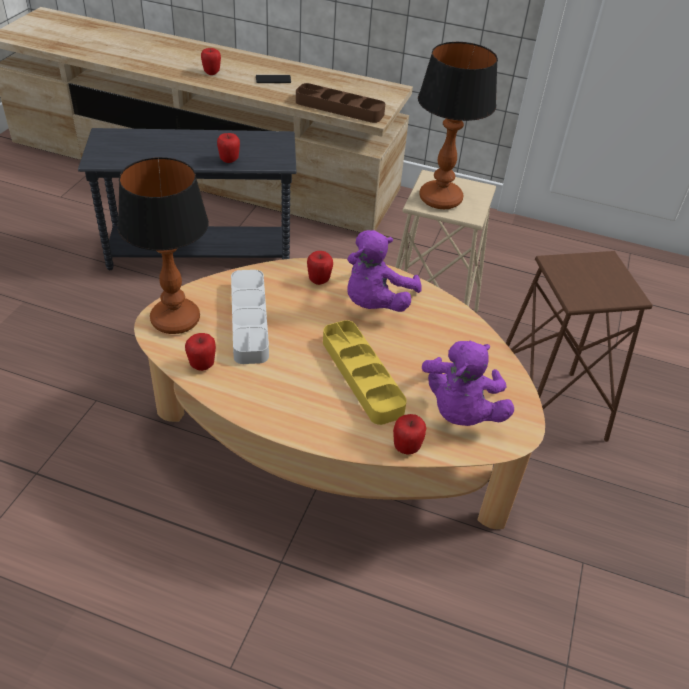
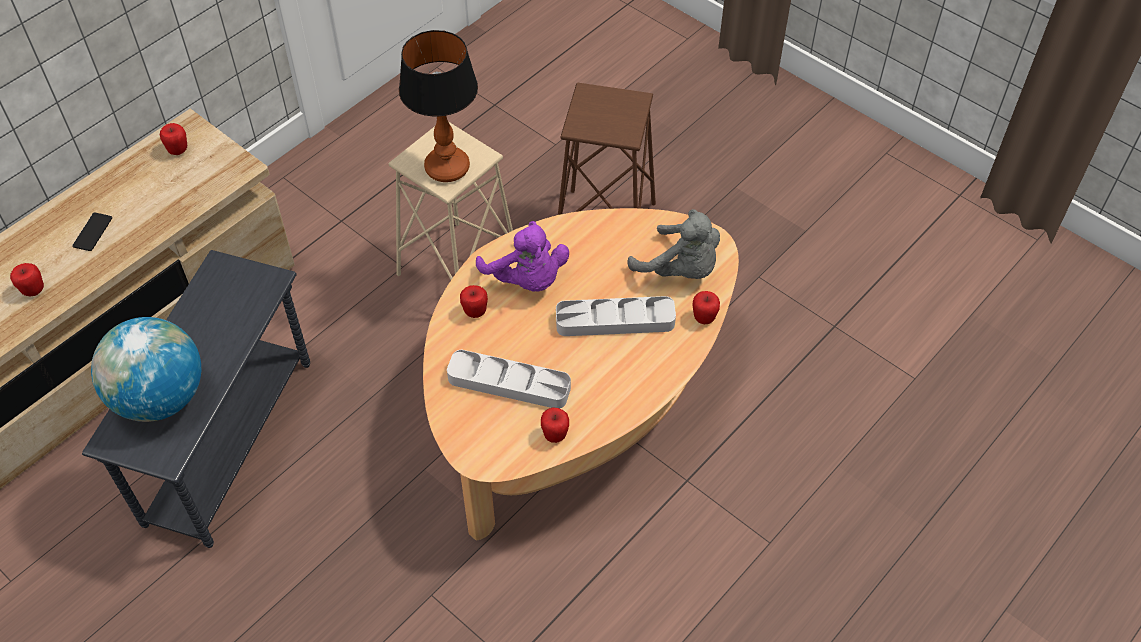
camera: 65 degrees left, 10 degrees up
table lamp [118,157,209,334] -> none
apple [217,133,240,163] -> apple moved to [160,123,187,155]
brown tray [296,83,385,123] -> none
yellow tray [323,320,407,425] -> grey tray [556,296,676,336]
purple plush toy [422,341,514,426] -> grey plush toy [628,209,720,279]
none -> globe [91,317,201,422]

